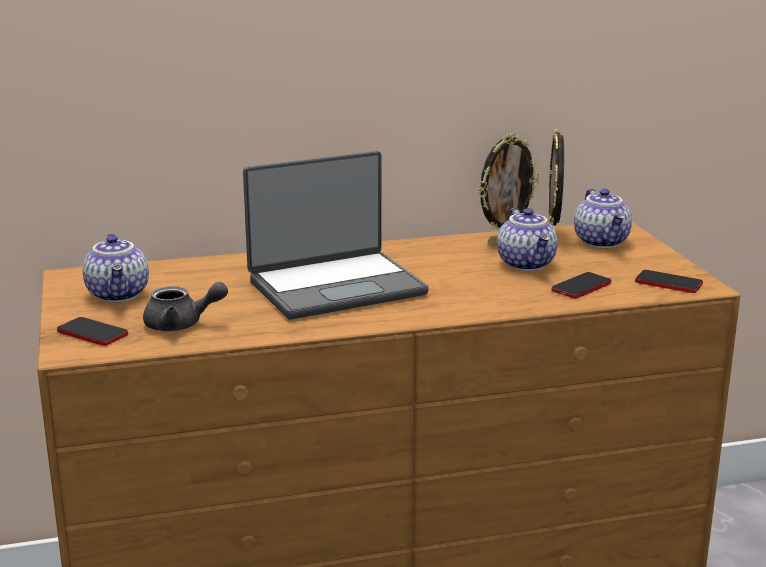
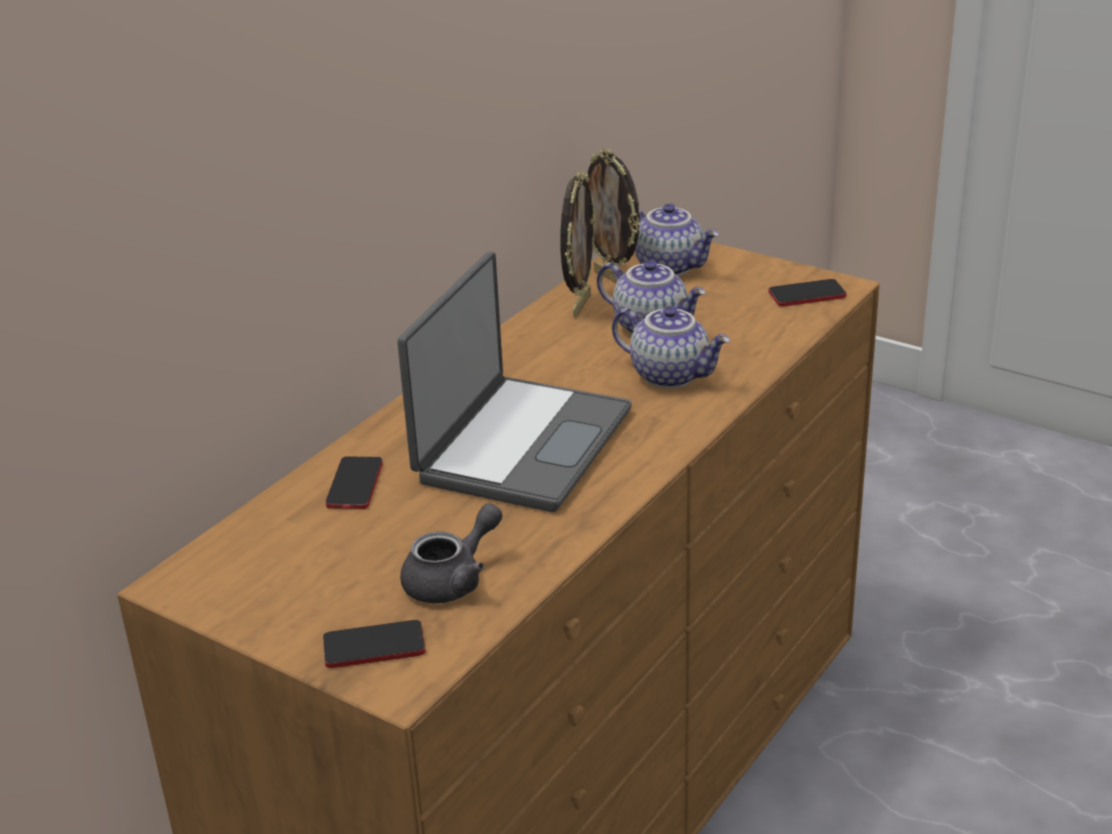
camera: 40 degrees left, 10 degrees up
teapot [83,234,149,303] -> teapot moved to [612,306,730,388]
phone [552,272,611,299] -> phone moved to [326,456,383,509]

